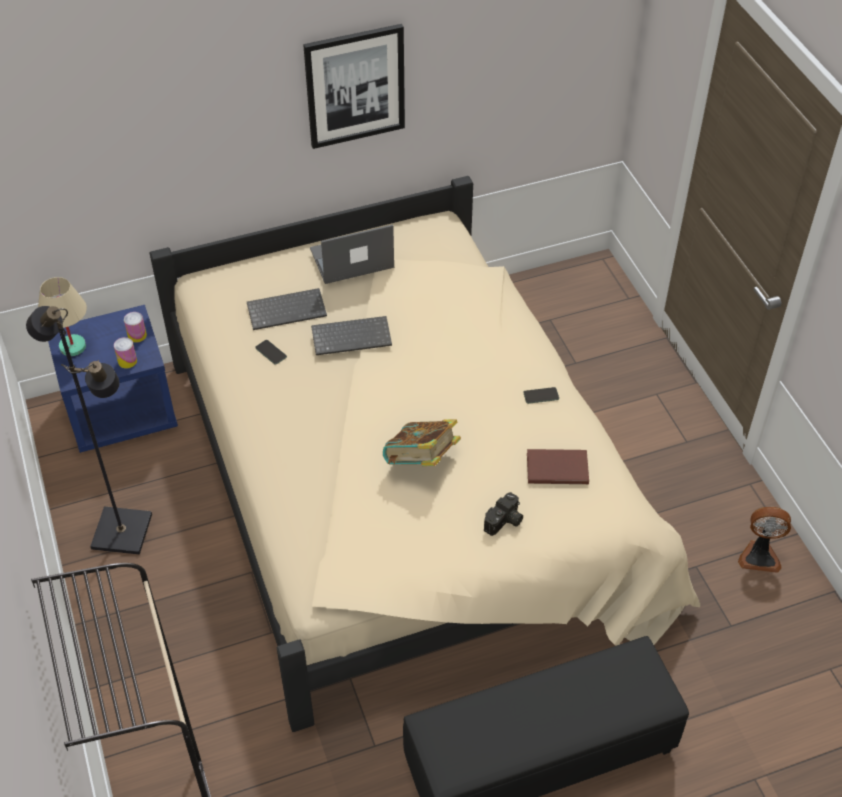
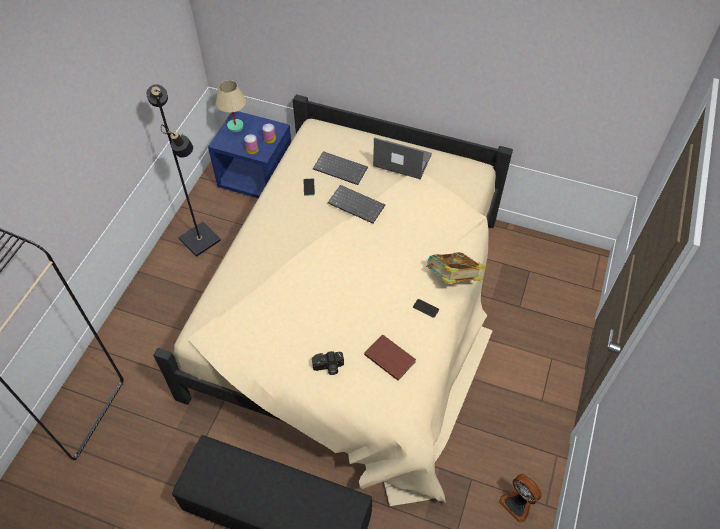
camera: 40 degrees right, 5 degrees up
picture [303,24,405,149] -> none
book [383,419,461,466] -> book moved to [426,252,485,284]

